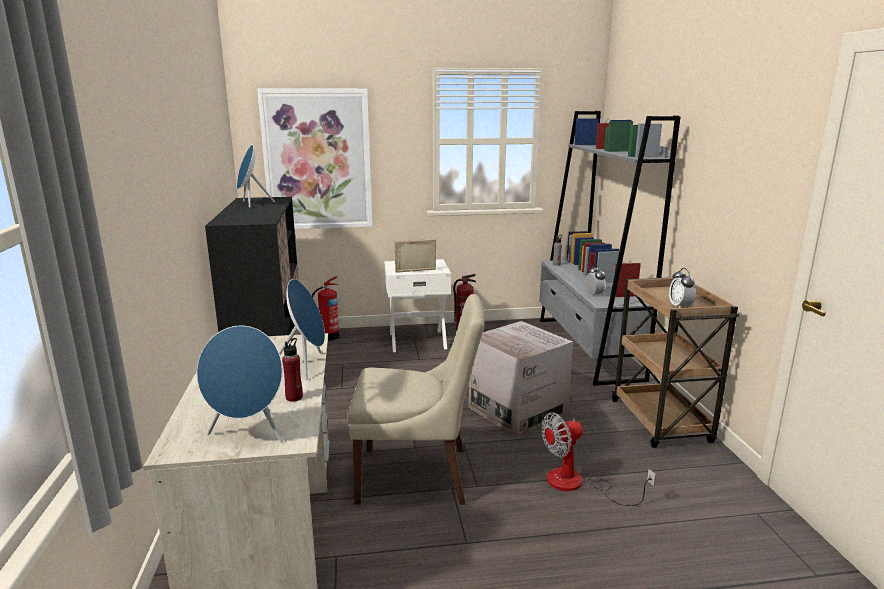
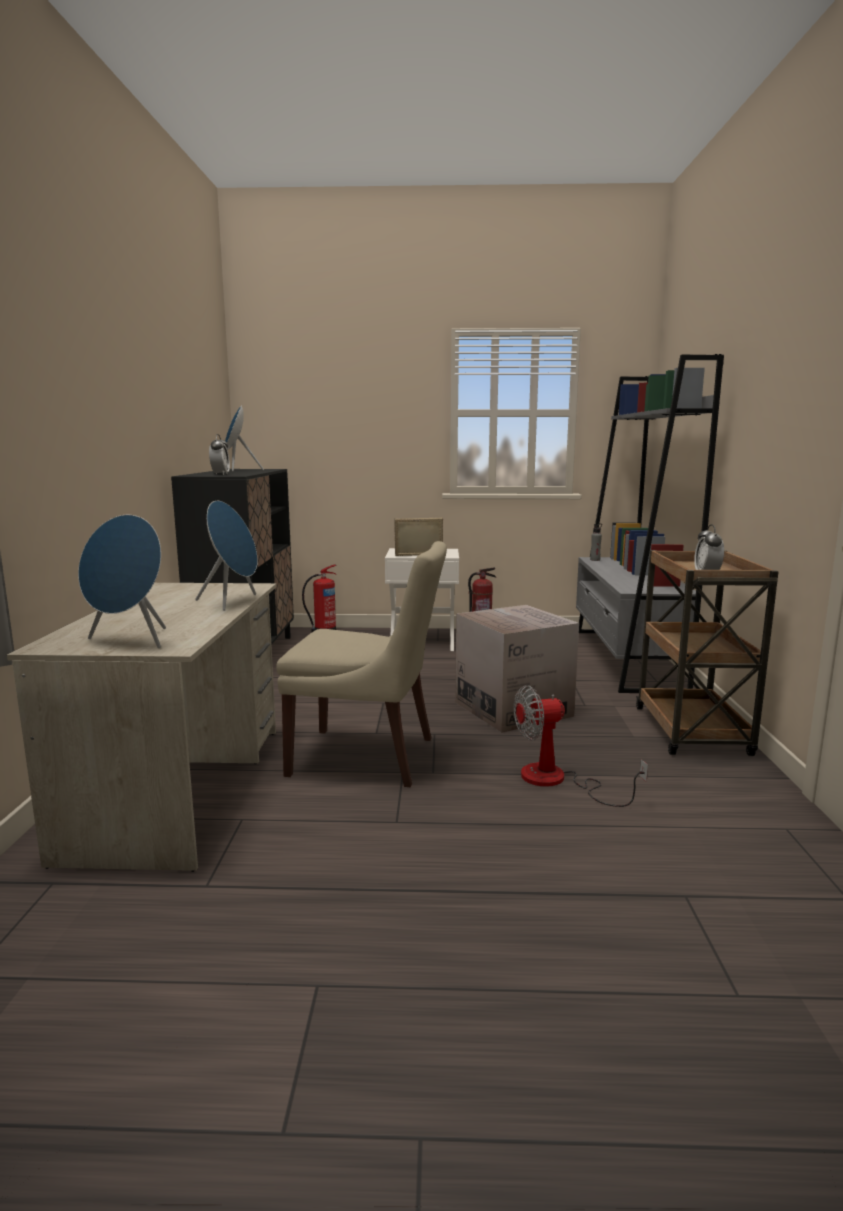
camera: 10 degrees right, 5 degrees down
picture [257,88,373,229] -> none
red bottle [282,338,303,402] -> none
alarm clock [586,265,606,296] -> alarm clock moved to [209,434,230,475]

